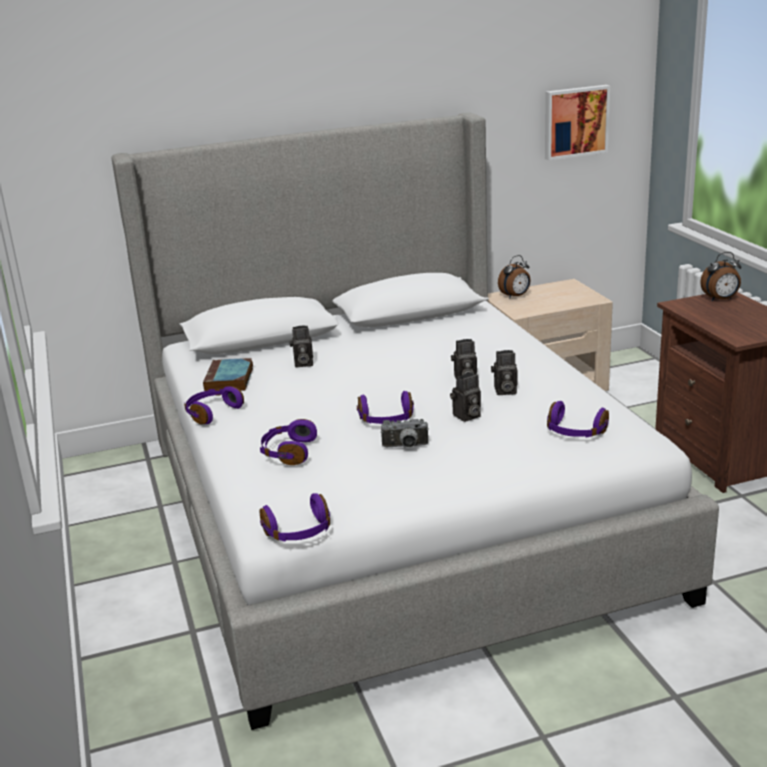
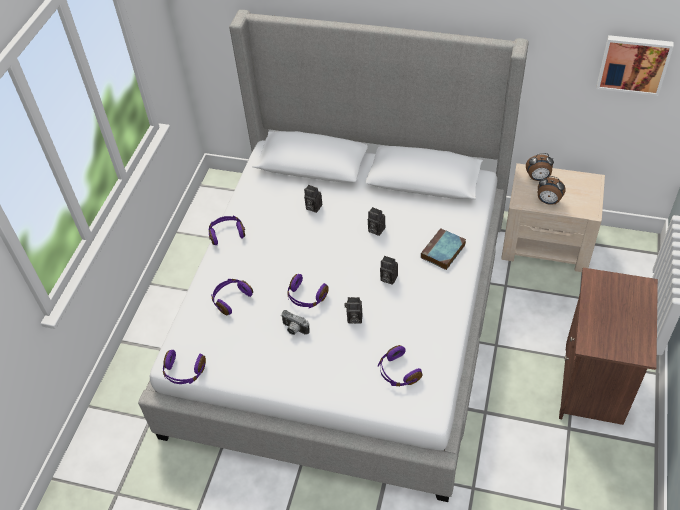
camera: 35 degrees right, 25 degrees up
book [203,358,253,391] -> book moved to [421,228,466,270]
camera [491,350,517,395] -> camera moved to [368,207,385,236]
alarm clock [700,252,741,301] -> alarm clock moved to [538,176,566,205]

